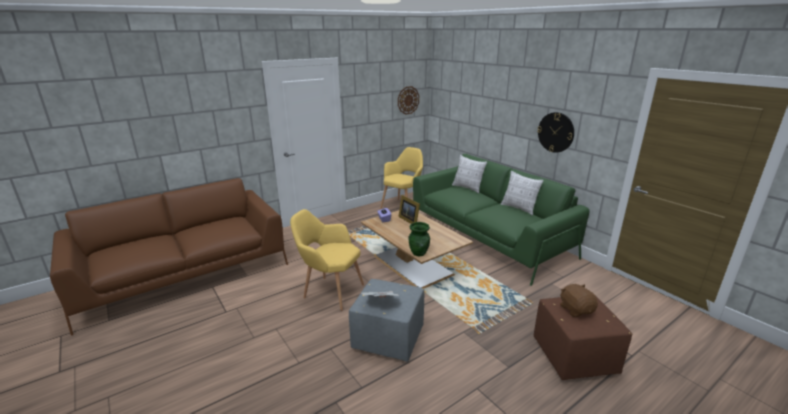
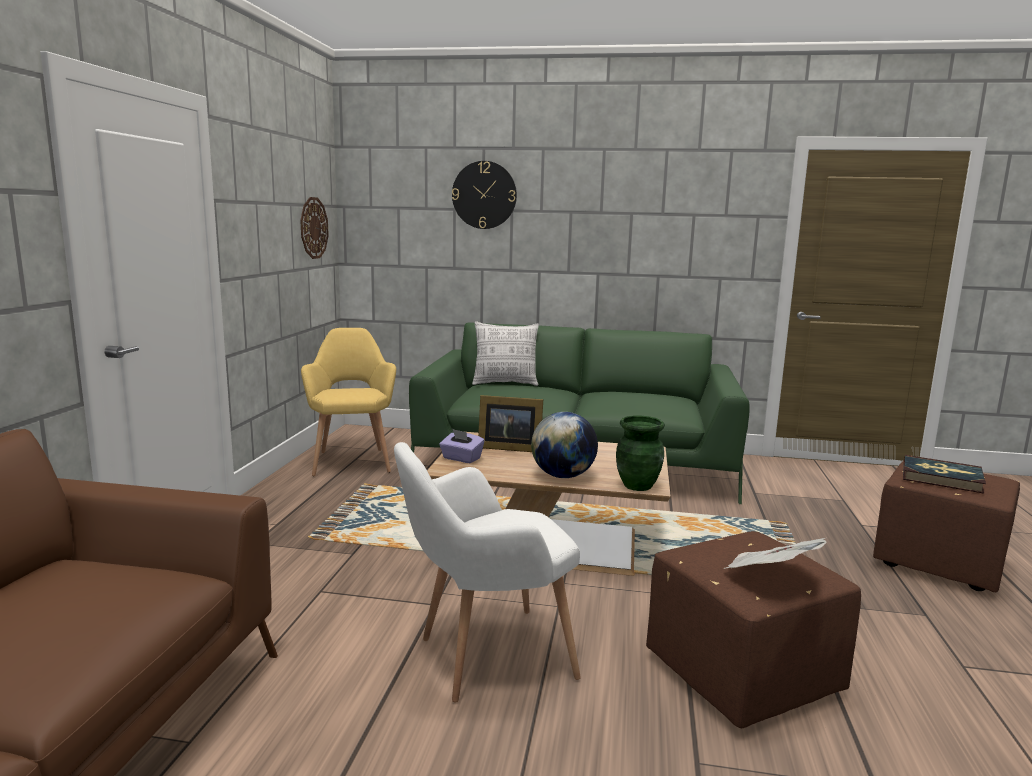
camera: 45 degrees left, 10 degrees down
yellow armchair [290,209,364,311] -> white armchair [394,442,581,703]
grey ottoman [349,279,424,362] -> brown ottoman [646,531,861,728]
pillow [501,171,544,216] -> none
wall clock [537,112,574,153] -> wall clock moved to [452,161,517,229]
brown plush toy [560,284,598,317] -> book [903,455,986,493]
none -> globe [531,412,598,478]

